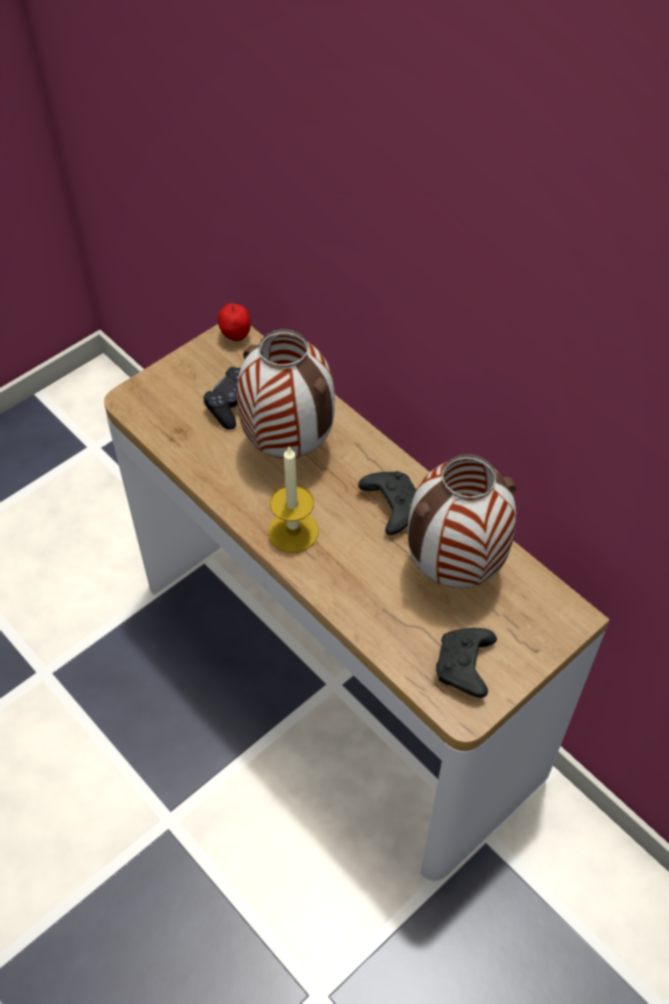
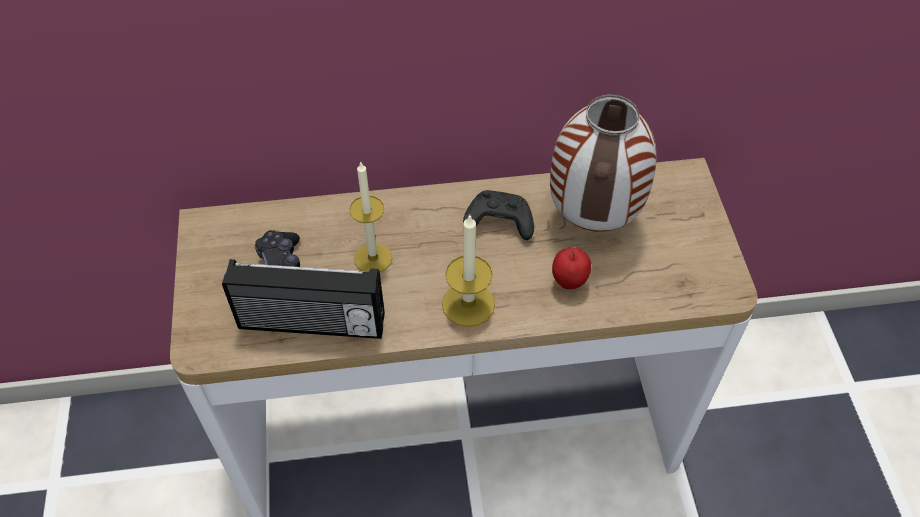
camera: 55 degrees left, 0 degrees up
apple [218,303,251,341] -> apple moved to [552,247,591,289]
vase [237,329,335,458] -> candle [349,161,392,272]
black game controller [436,628,497,698] -> none
none -> radio [222,259,385,339]

